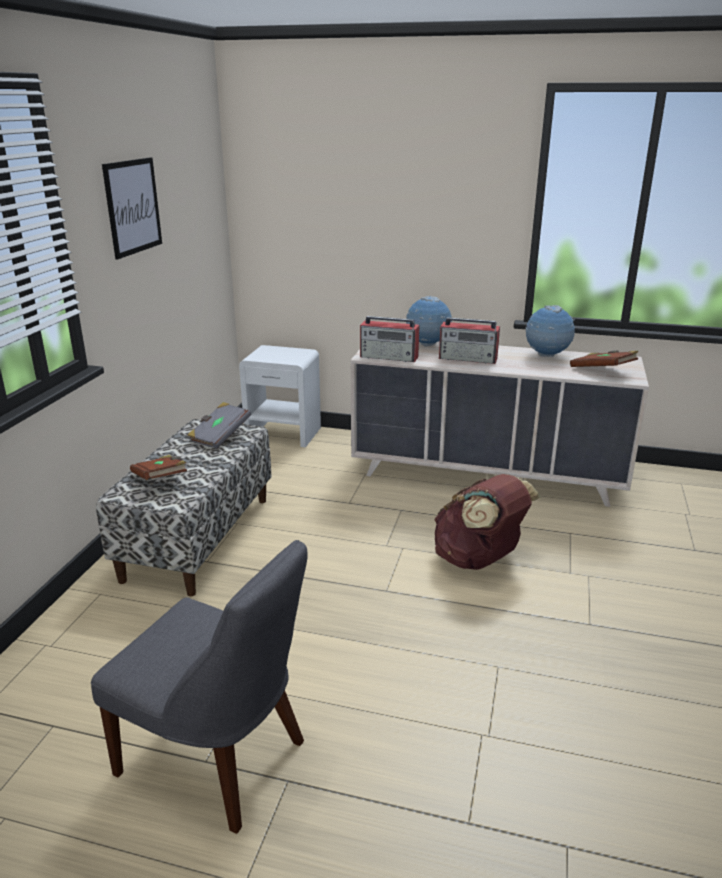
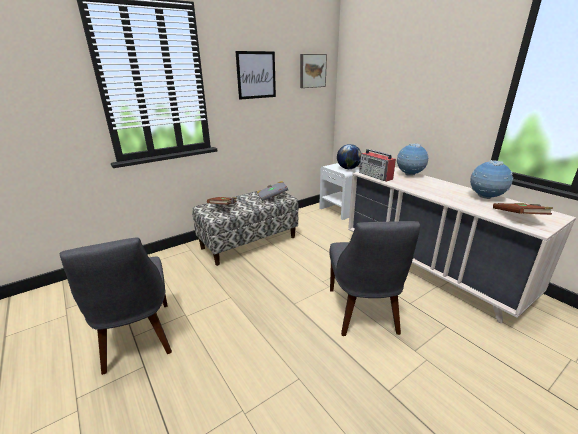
camera: 40 degrees right, 0 degrees up
brown backpack [434,474,540,570] -> grey chair [329,221,420,336]
radio [439,317,500,364] -> none
none -> picture [300,54,327,88]
none -> globe [337,144,361,169]

